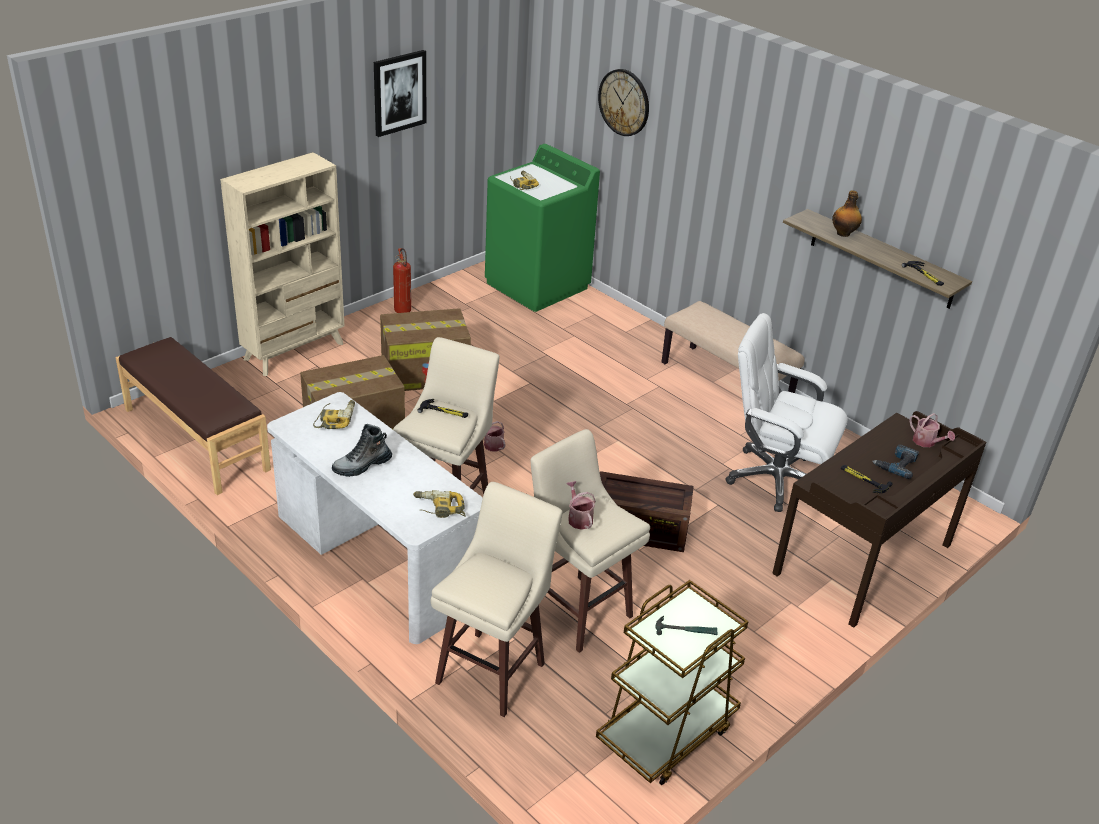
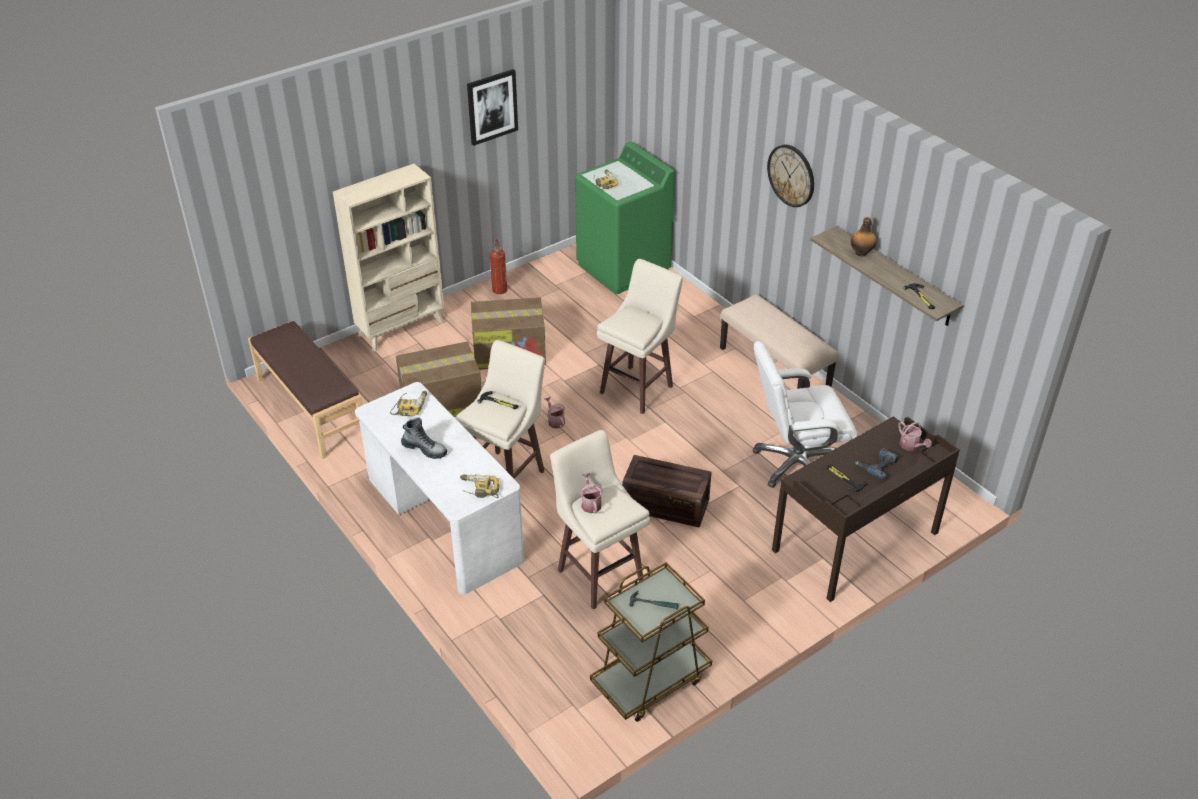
camera: 10 degrees right, 5 degrees up
boot [332,424,392,477] -> boot turned 135 degrees counterclockwise [401,417,447,459]
beige stool [431,482,563,717] -> beige stool moved to [597,259,683,414]
wall clock [598,69,649,136] -> wall clock moved to [767,145,814,207]
white office chair [725,313,848,512] -> white office chair turned 45 degrees counterclockwise [752,341,858,488]

